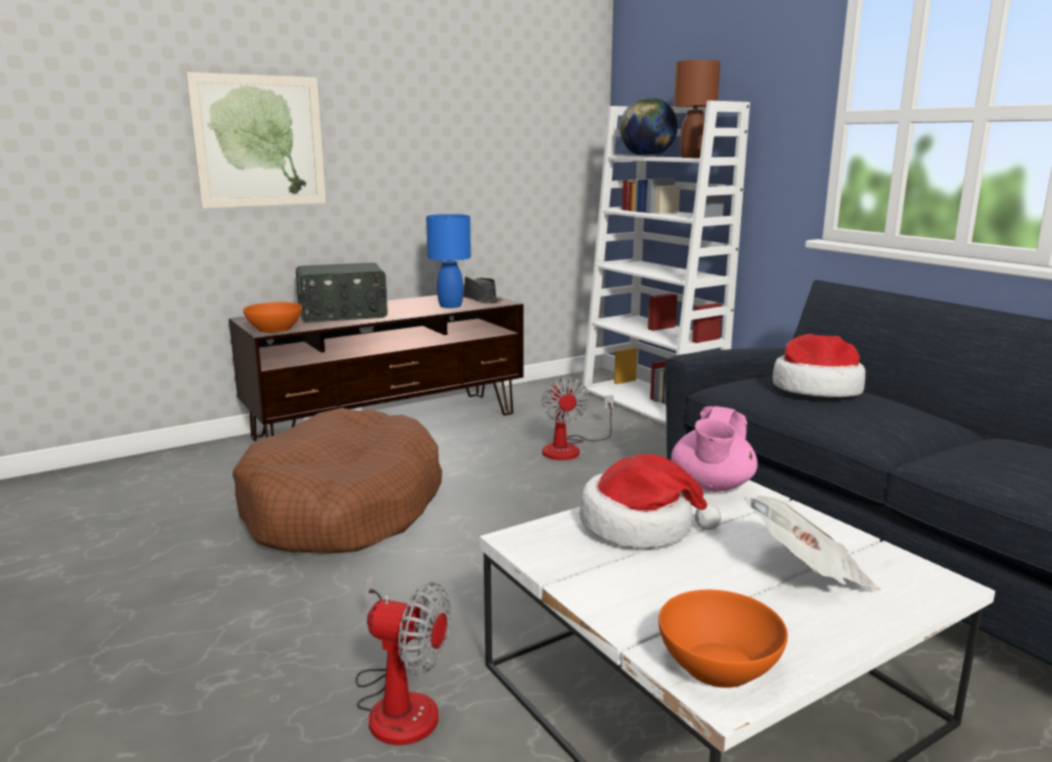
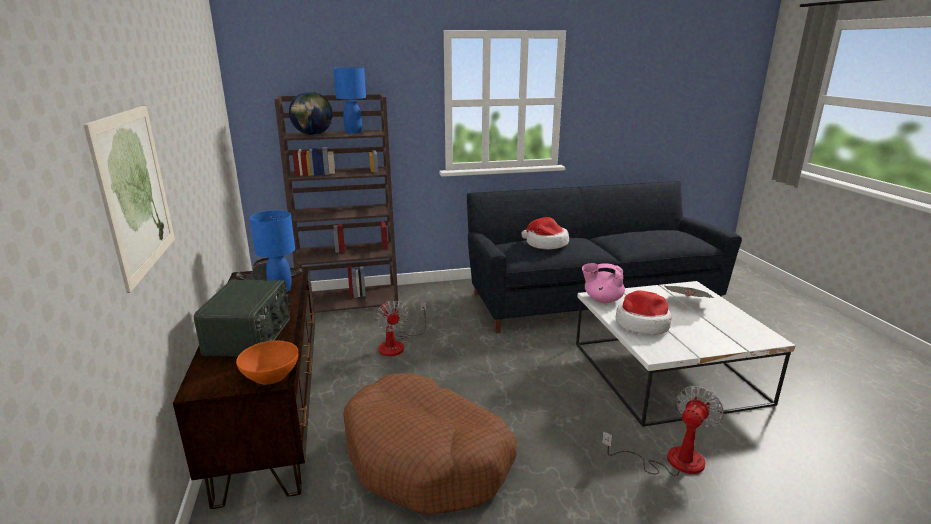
camera: 70 degrees left, 5 degrees up
fan [542,376,614,460] -> fan turned 60 degrees clockwise [375,301,426,356]
white bookcase [582,101,750,424] -> brown bookcase [274,94,398,313]
orange bowl [658,590,788,688] -> none
pink teapot [671,406,758,492] -> pink teapot turned 150 degrees clockwise [582,263,625,303]
brown table lamp [673,60,720,158] -> blue table lamp [333,67,366,134]

